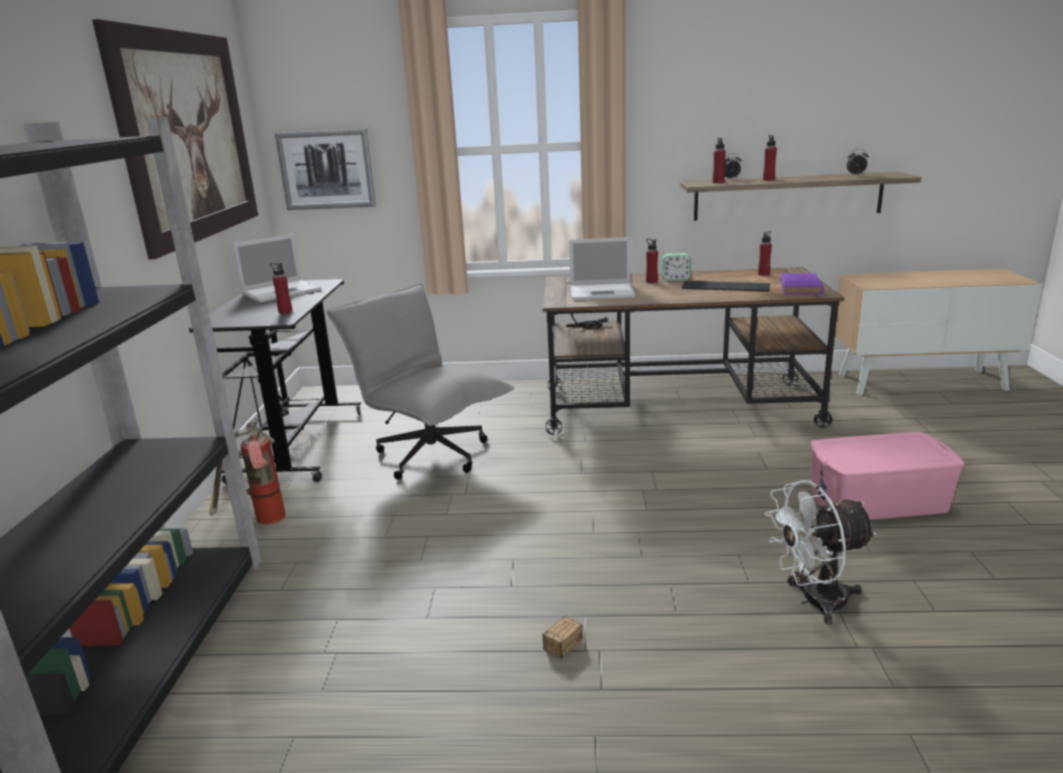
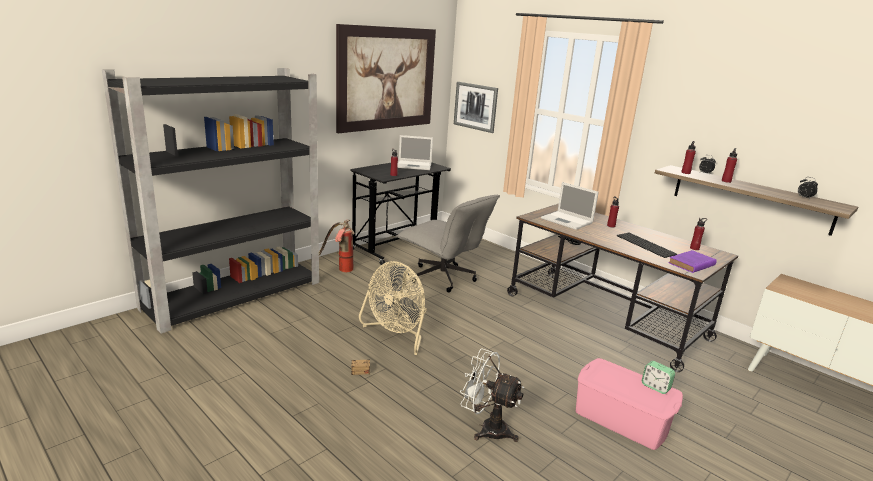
camera: 40 degrees right, 0 degrees up
grey office chair [326,283,514,480] -> grey office chair turned 135 degrees clockwise [395,195,500,293]
alarm clock [662,253,691,281] -> alarm clock moved to [642,361,675,394]
none -> beige fan [359,261,427,355]

